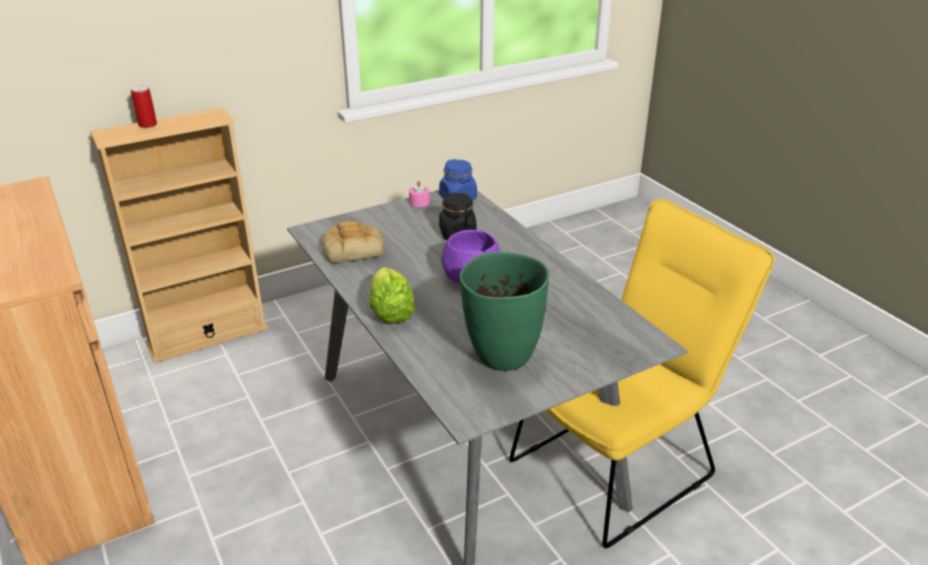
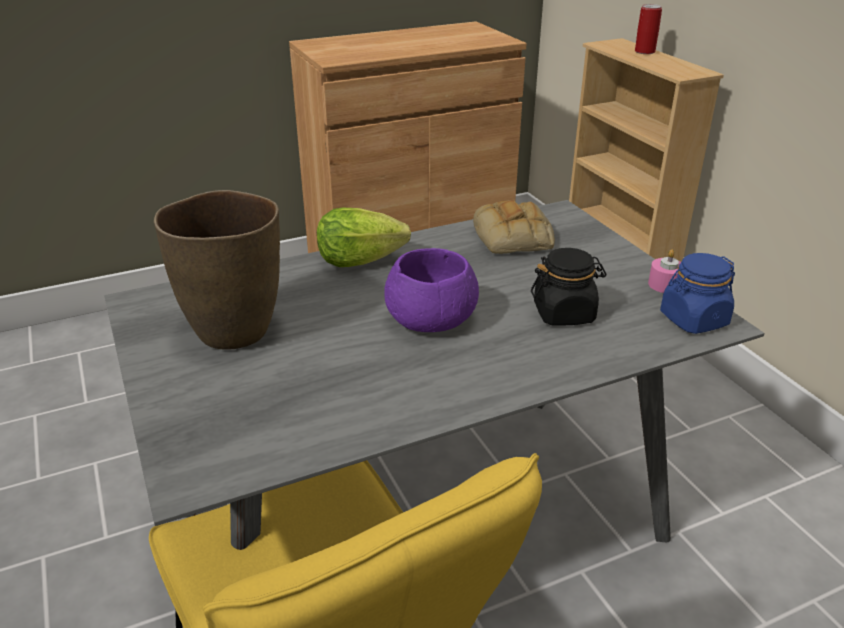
camera: 95 degrees right, 0 degrees up
green vase [459,252,549,371] -> brown vase [154,190,280,350]

